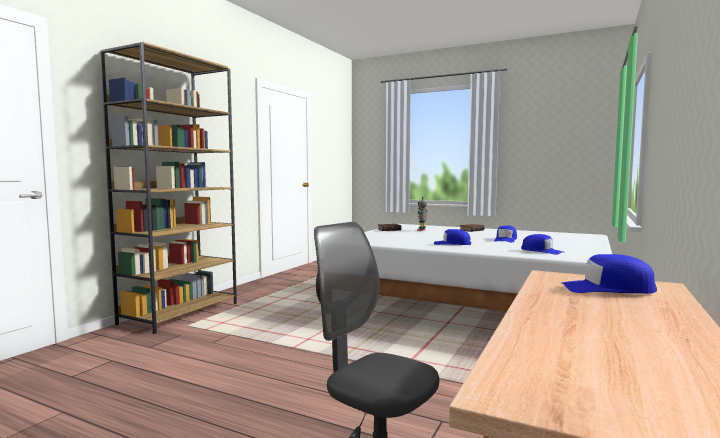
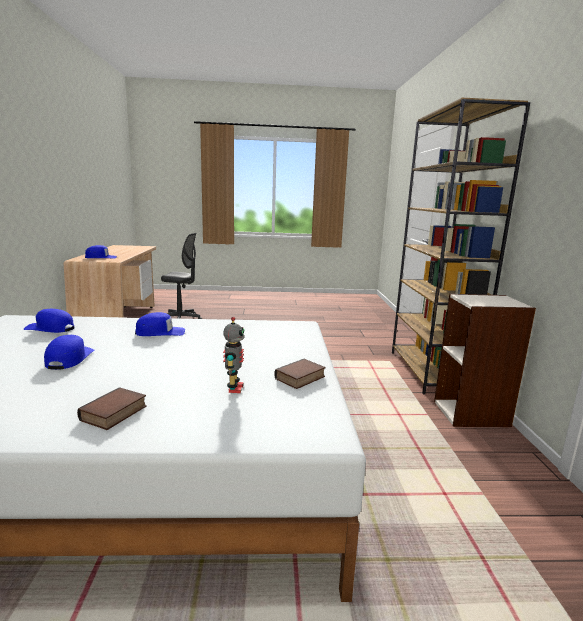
camera: 150 degrees right, 10 degrees up
none -> bookcase [434,294,536,427]

